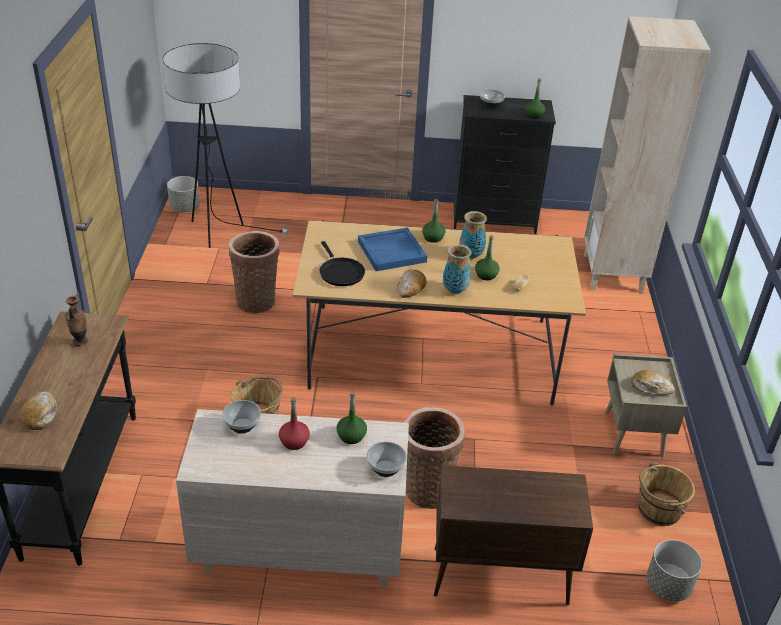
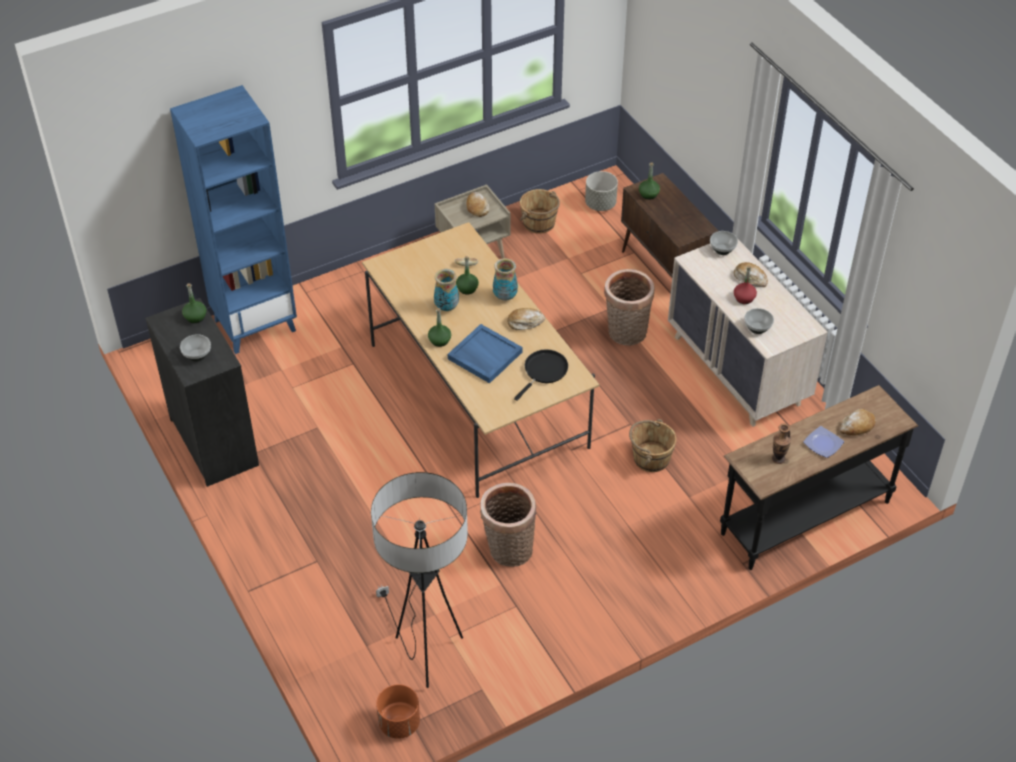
camera: 120 degrees left, 10 degrees up
grey planter [167,176,200,212] -> orange planter [376,684,420,739]
green bottle [336,392,367,444] -> green bottle moved to [639,162,660,200]
beige bookcase [584,16,711,294] -> blue bookcase [170,85,297,354]
none -> bread [734,262,768,287]
none -> plate [803,426,844,458]

